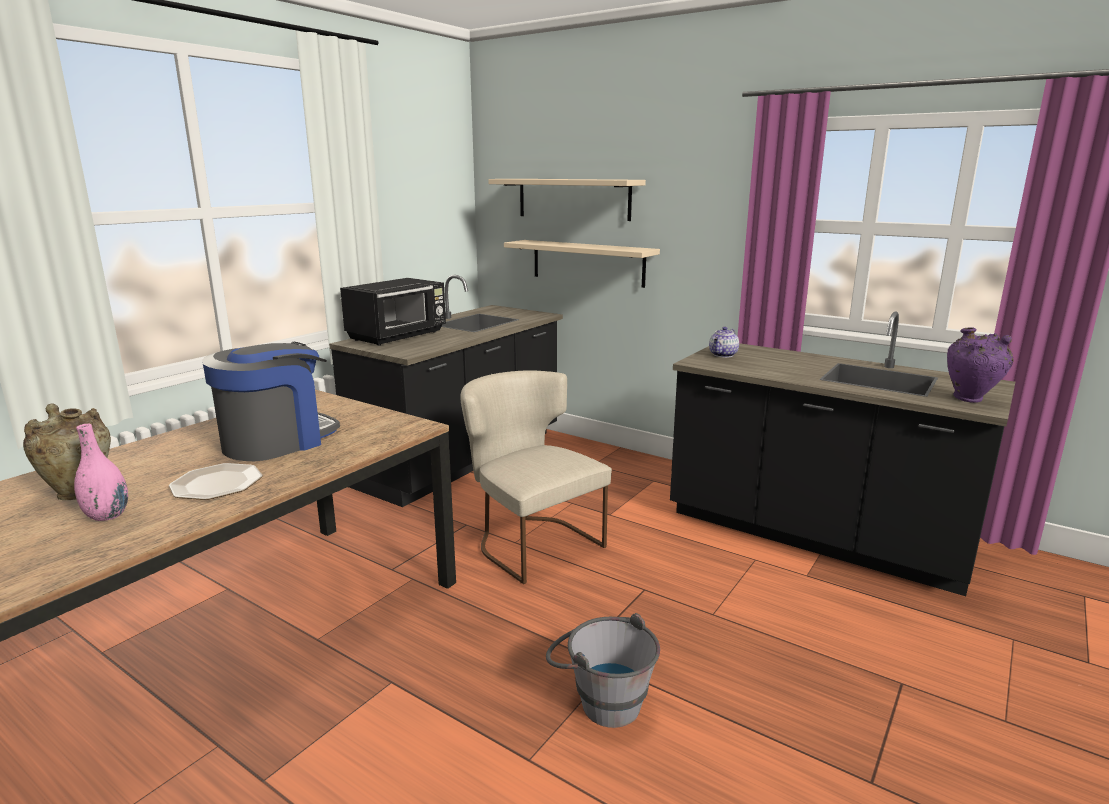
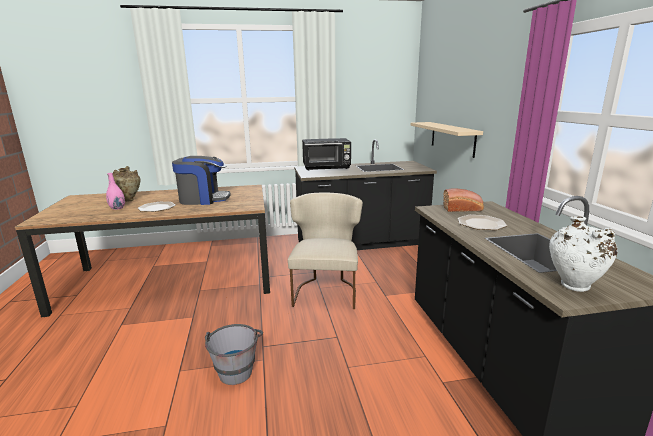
camera: 45 degrees right, 0 degrees up
beige shelf [488,179,646,221] -> none
teapot [709,327,739,358] -> bread [444,188,484,212]
purple vase [947,327,1014,403] -> white vase [549,216,618,292]
none -> plate [458,215,507,230]

